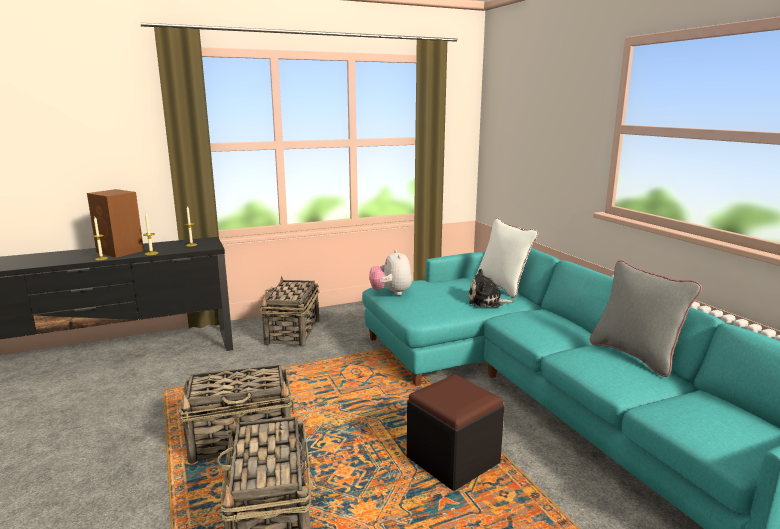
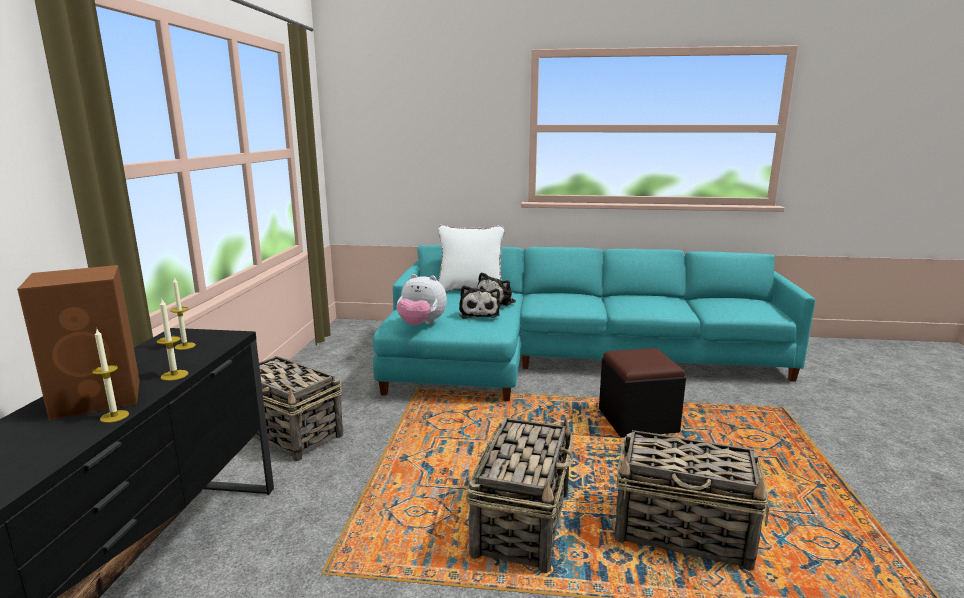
camera: 60 degrees left, 0 degrees up
grey pillow [589,260,702,377] -> none
none -> plush toy [459,286,500,319]

